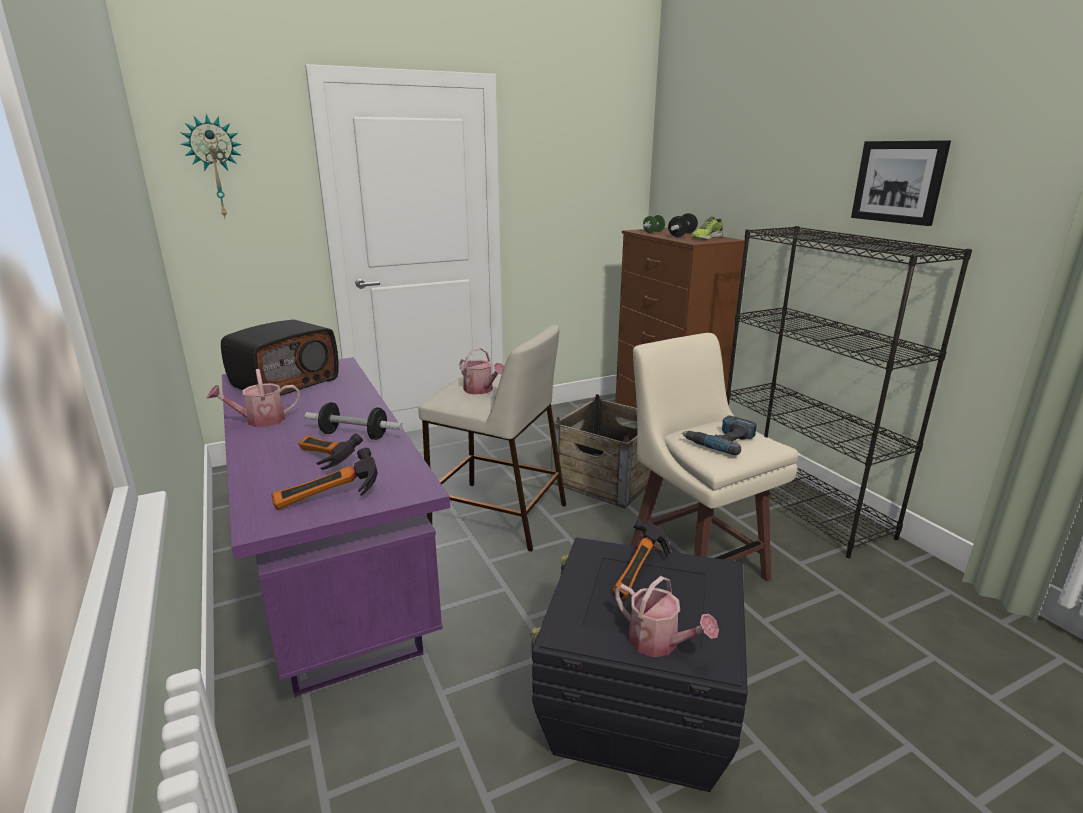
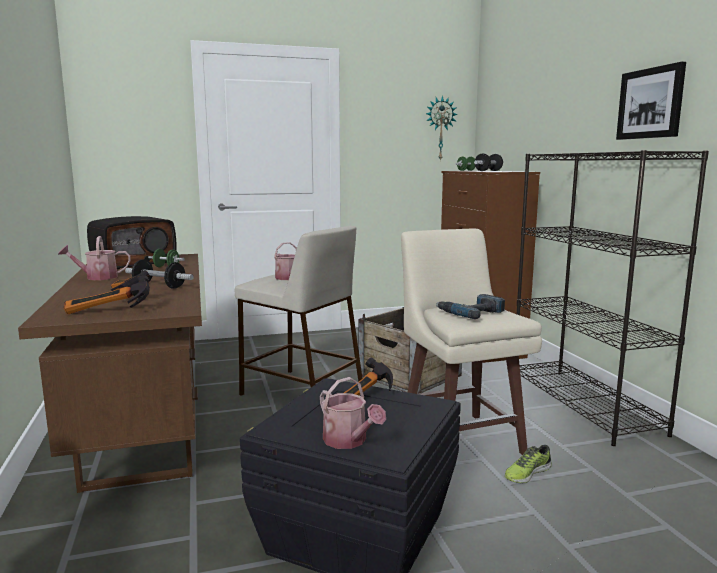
camera: 10 degrees right, 10 degrees down
wall clock [180,114,242,218] -> wall clock moved to [426,95,458,161]
purple desk [222,357,450,697] -> brown desk [18,254,202,493]
shoe [691,216,723,240] -> shoe moved to [504,445,552,483]
none -> green dumbbell [148,249,185,267]

